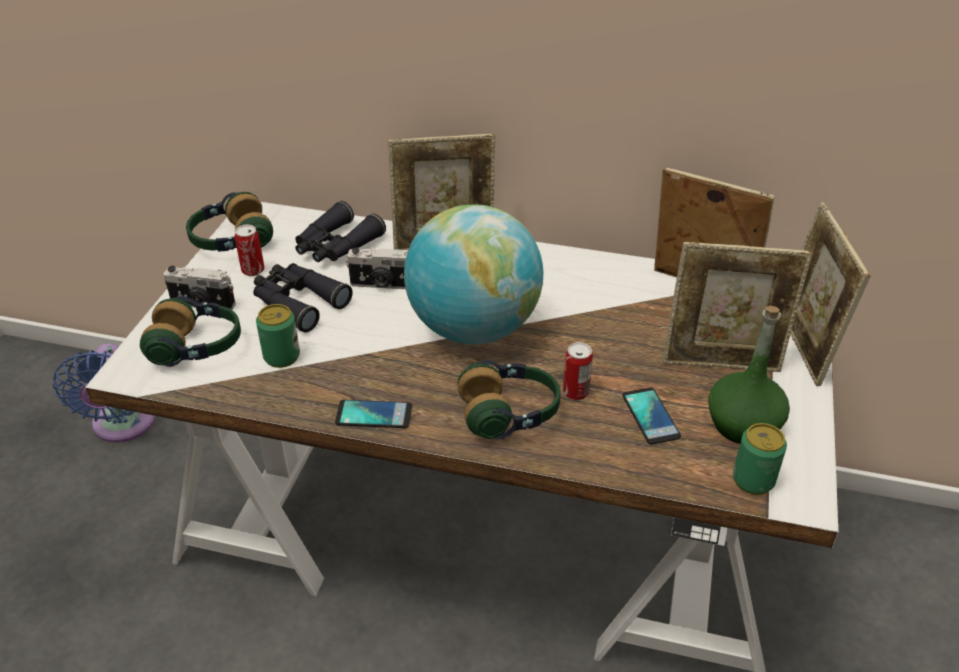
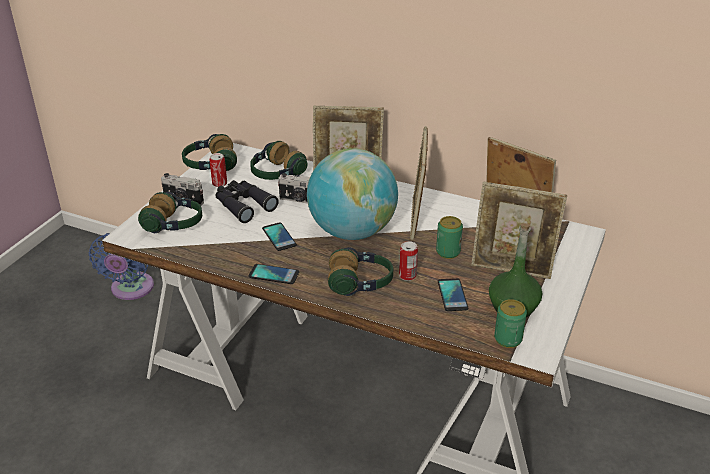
camera: 10 degrees right, 5 degrees down
can [256,304,300,368] -> can moved to [436,216,463,259]
black binoculars [295,201,386,262] -> headphones [250,141,308,180]
picture frame [791,202,870,386] -> picture frame moved to [410,126,428,240]
none -> phone [262,222,297,251]

